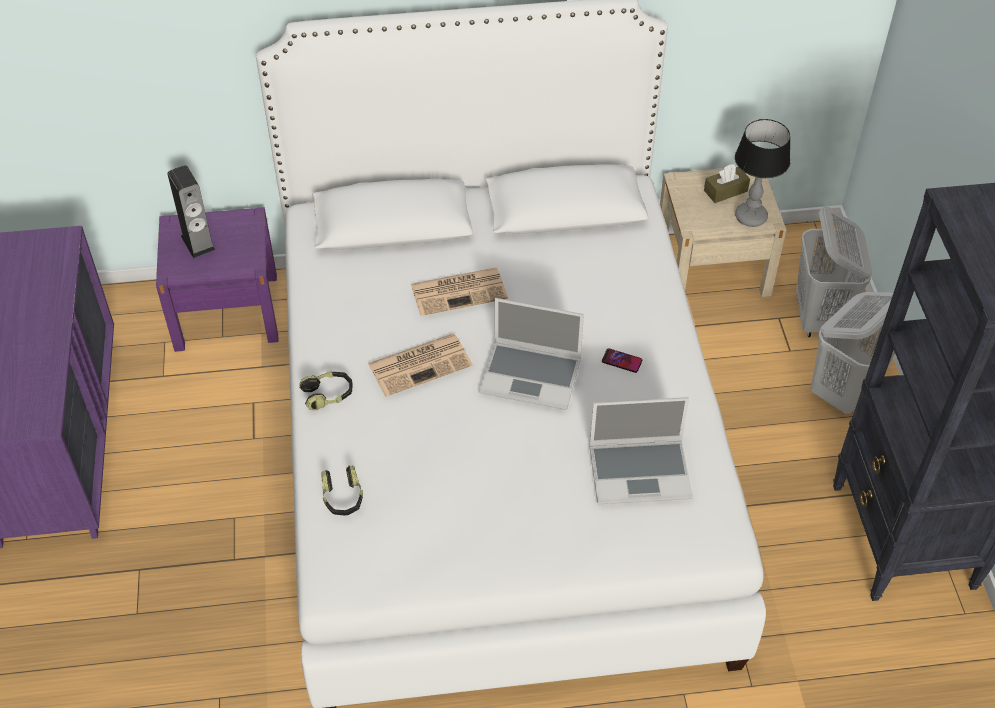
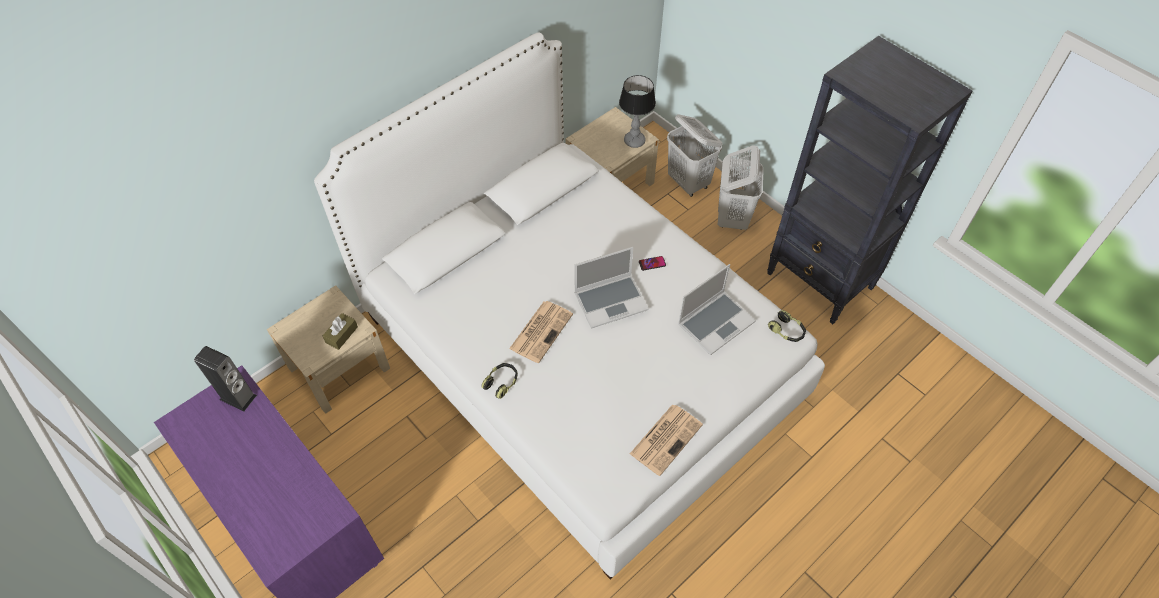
camera: 35 degrees left, 5 degrees up
purple nightstand [156,207,278,352] -> beige nightstand [267,285,390,414]
speaker [167,165,215,258] -> speaker moved to [194,346,257,412]
headphones [321,465,363,515] -> headphones moved to [768,310,806,342]
newspaper [411,267,508,316] -> newspaper moved to [630,404,703,476]
brown tissue box [704,164,750,203] -> brown tissue box moved to [323,313,358,350]

